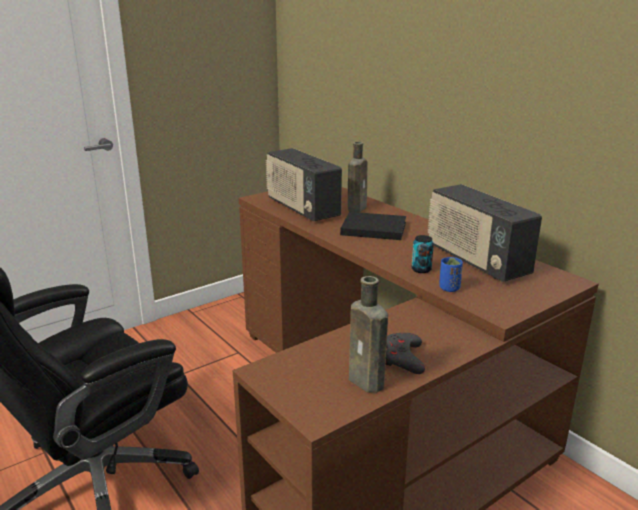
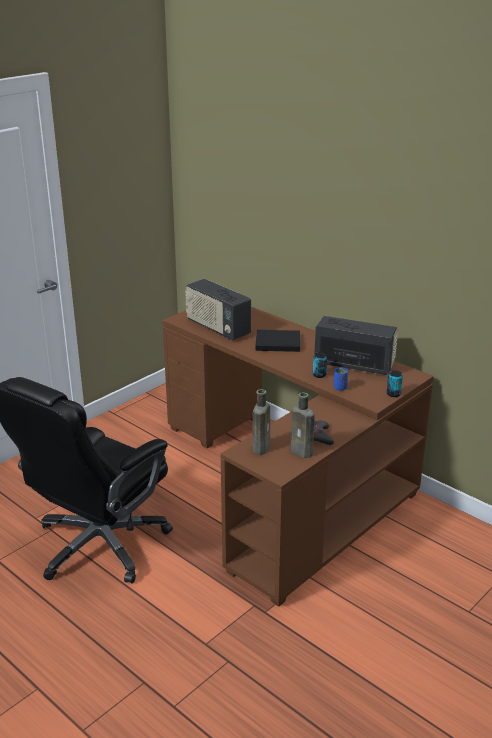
camera: 10 degrees left, 5 degrees up
brown bottle [348,142,367,212] -> brown bottle moved to [253,389,270,455]
radio [427,184,542,282] -> radio turned 150 degrees clockwise [314,316,398,375]
none -> can [387,370,403,397]

